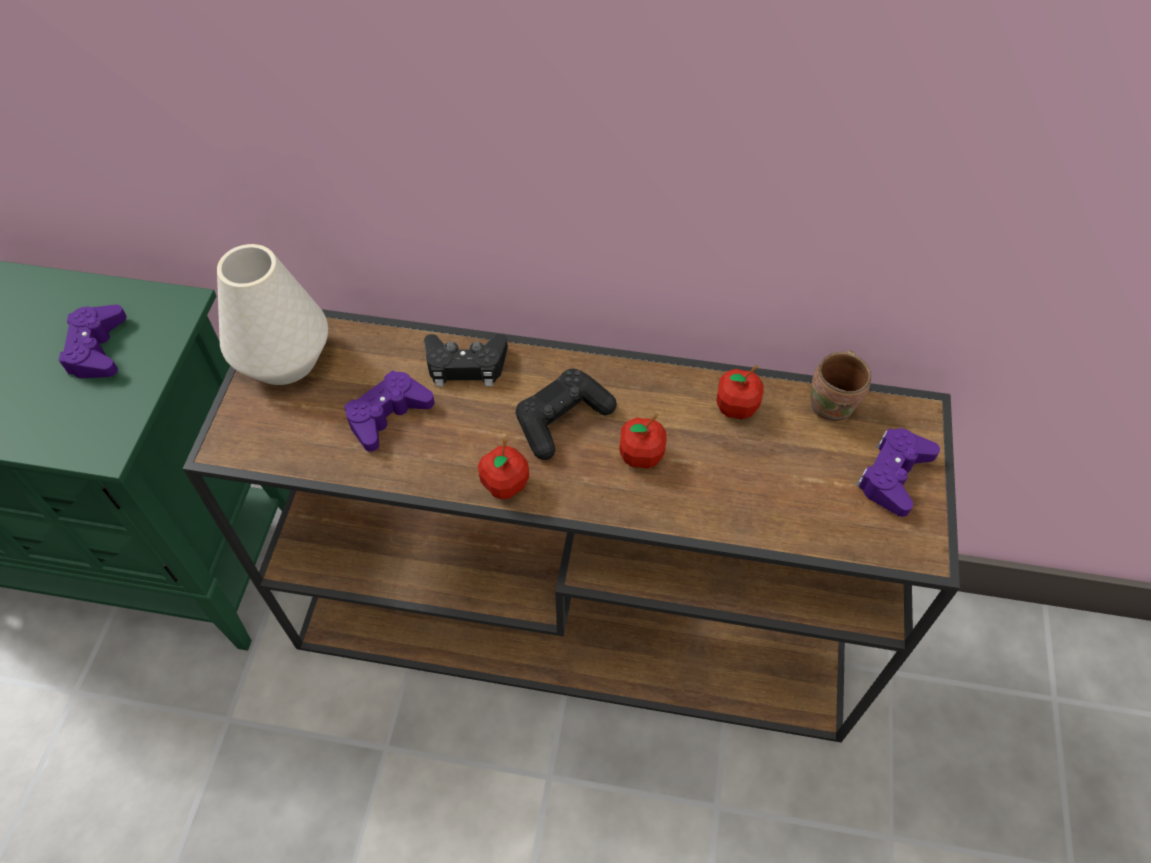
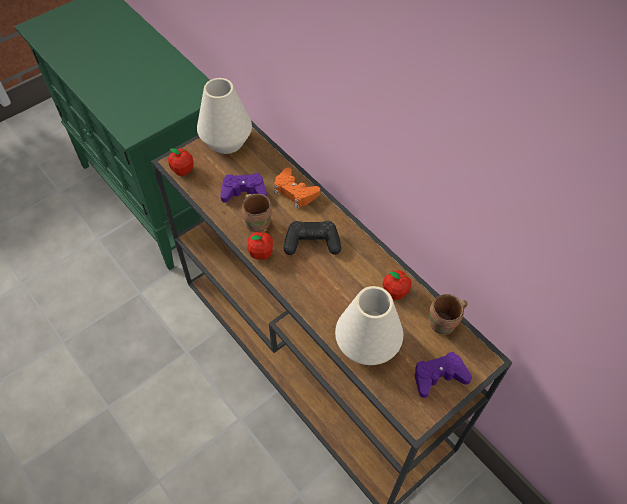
camera: 40 degrees right, 0 degrees up
purple game controller [59,305,127,378] -> none
black game controller [424,334,508,386] -> orange game controller [274,167,320,208]
apple [619,414,667,469] -> apple moved to [168,148,194,176]
none -> brown mug [242,194,272,232]
none -> white vase [335,286,403,365]

